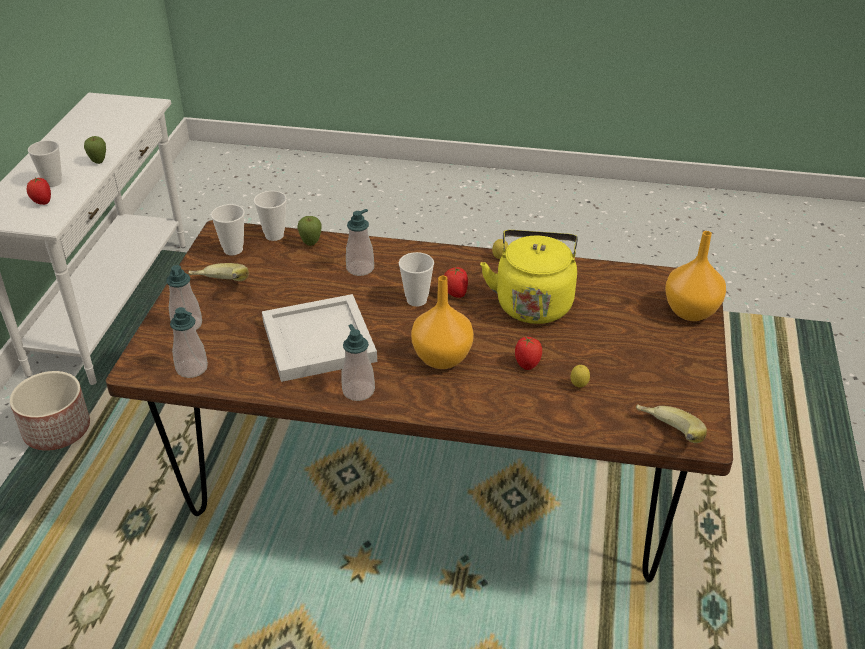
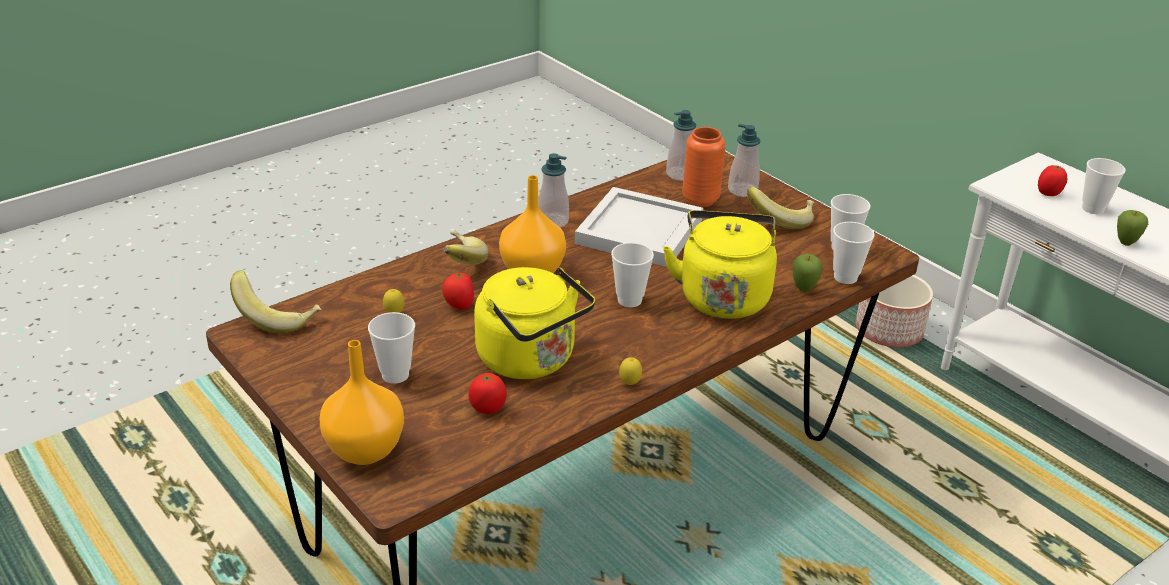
camera: 130 degrees right, 5 degrees down
soap dispenser [346,209,374,276] -> yellow kettle [663,210,777,319]
tomato [444,266,468,298] -> tomato moved to [468,373,507,414]
none -> cup [368,312,415,384]
none -> banana [444,230,488,265]
none -> orange vase [682,127,726,207]

